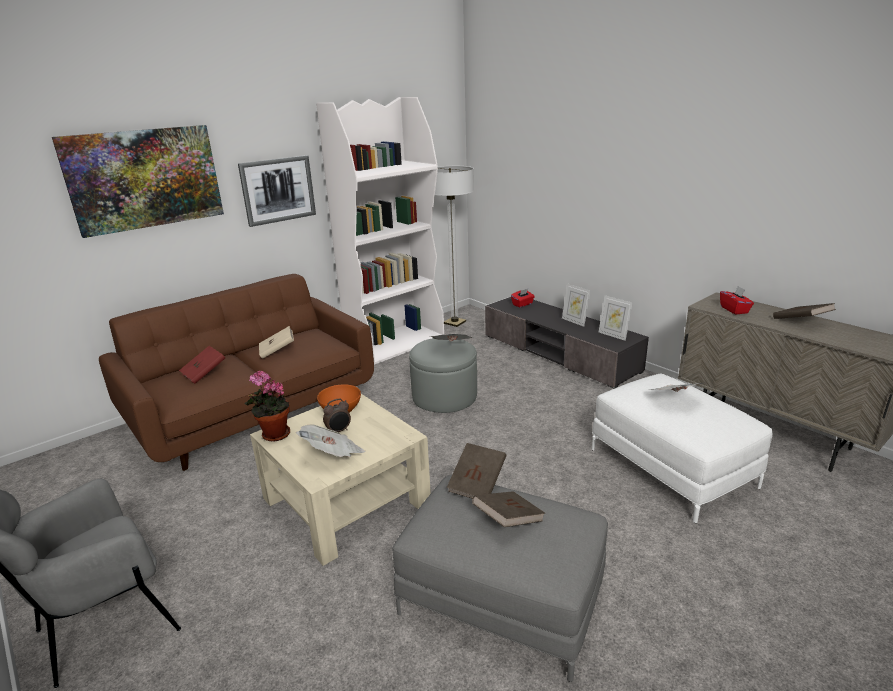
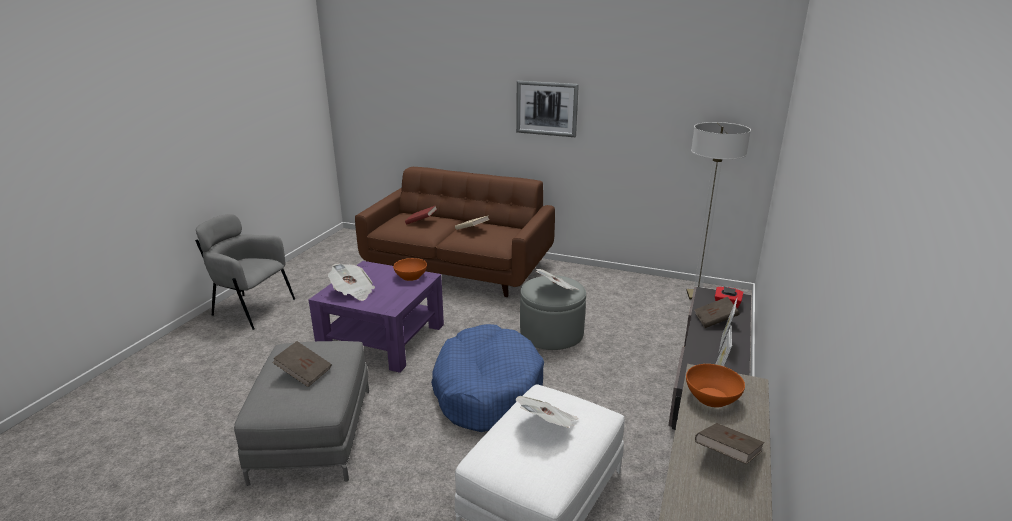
camera: 60 degrees right, 0 degrees up
picture [52,125,224,238] -> none
potted plant [244,371,290,442] -> none
beige coffee table [250,394,431,566] -> purple coffee table [309,261,444,373]
white bookcase [316,97,444,365] -> none
alarm clock [323,399,351,432] -> none
brown book [447,443,506,499] -> brown book moved to [694,297,740,328]
red tissue box [720,286,754,315] -> orange bowl [686,364,745,408]
none -> blue dog bed [431,324,544,432]

